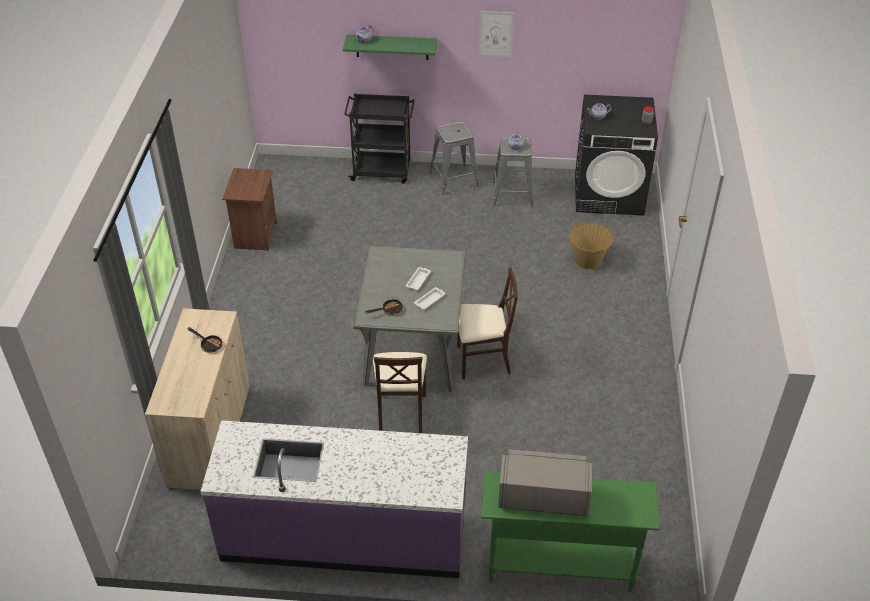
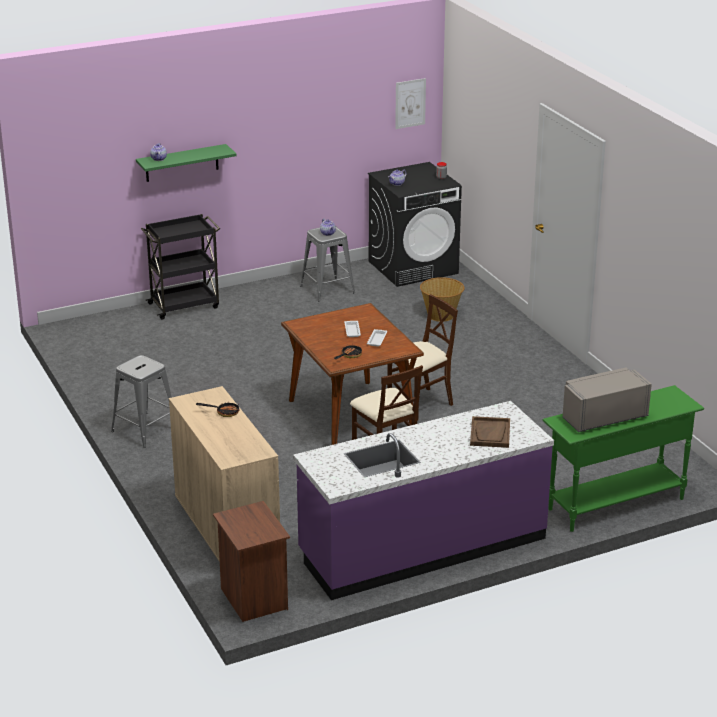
camera: 30 degrees left, 15 degrees down
brown nightstand [222,168,277,251] -> brown nightstand moved to [213,501,290,622]
grey dining table [354,246,466,392] -> brown dining table [281,303,424,445]
grey stool [429,121,479,195] -> grey stool moved to [111,355,172,448]
picture [478,11,514,57] -> picture moved to [395,78,426,129]
none -> brown tray [470,416,510,448]

